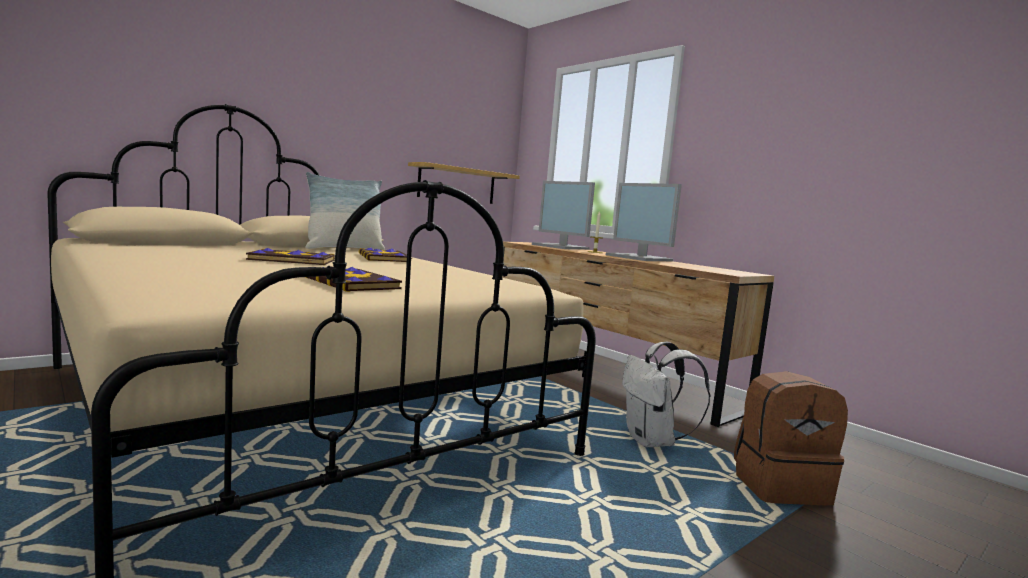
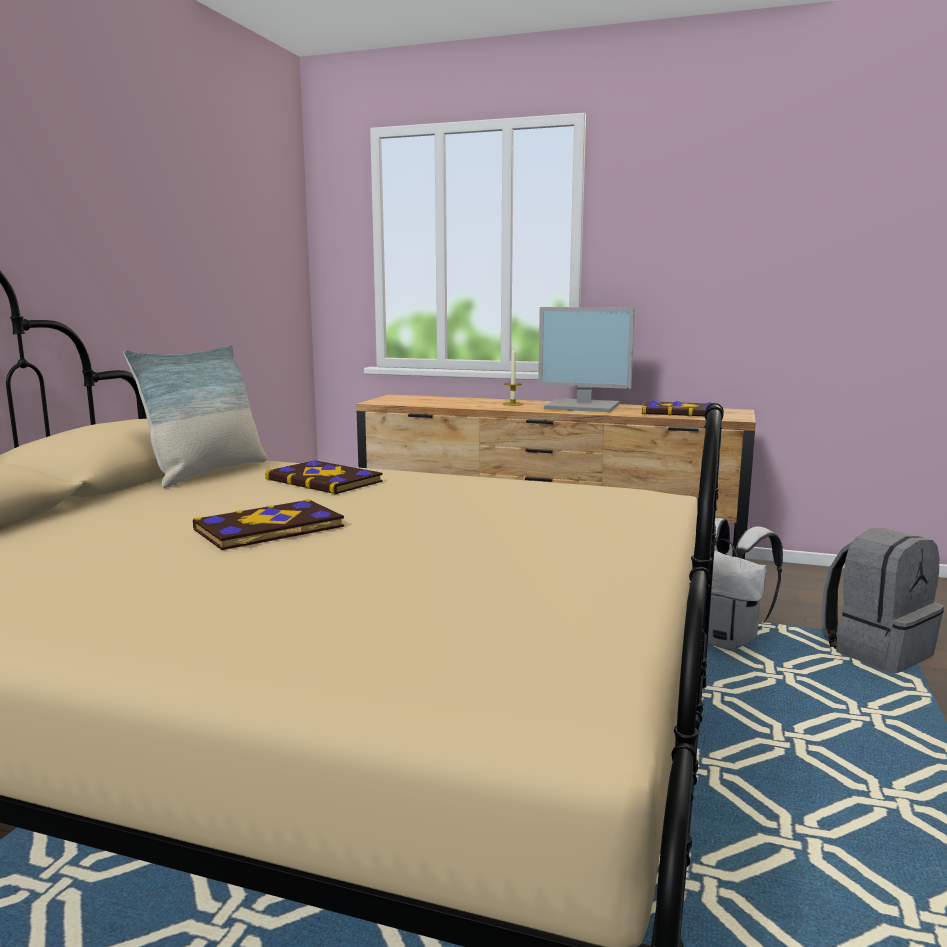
camera: 30 degrees left, 5 degrees up
book [305,267,402,292] -> book moved to [642,400,712,416]
shelf [408,162,520,204] -> none
monitor [532,181,595,250] -> none
brown backpack [734,371,848,505] -> grey backpack [821,528,944,673]

